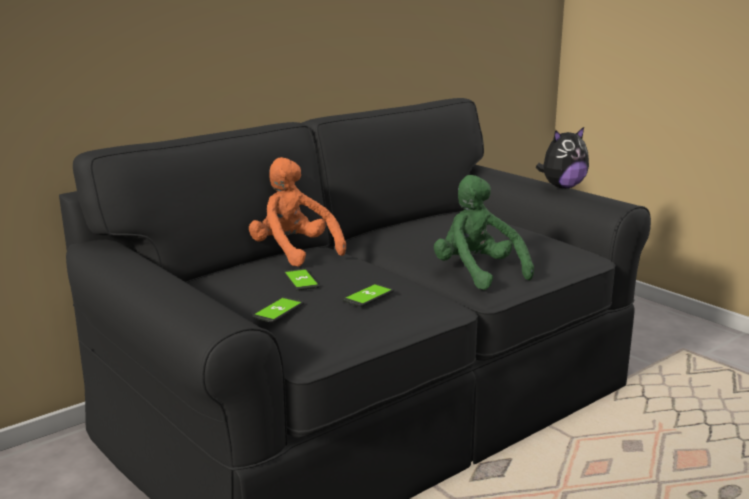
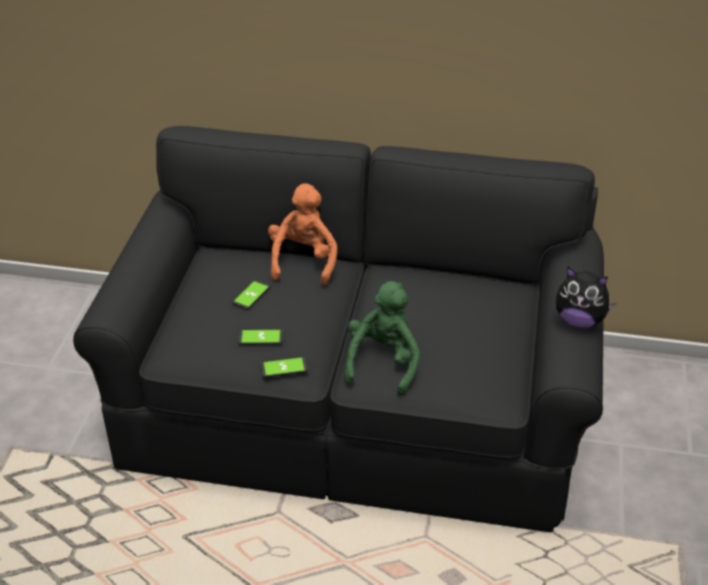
camera: 50 degrees right, 20 degrees up
phone [252,297,304,323] -> phone moved to [260,357,308,378]

